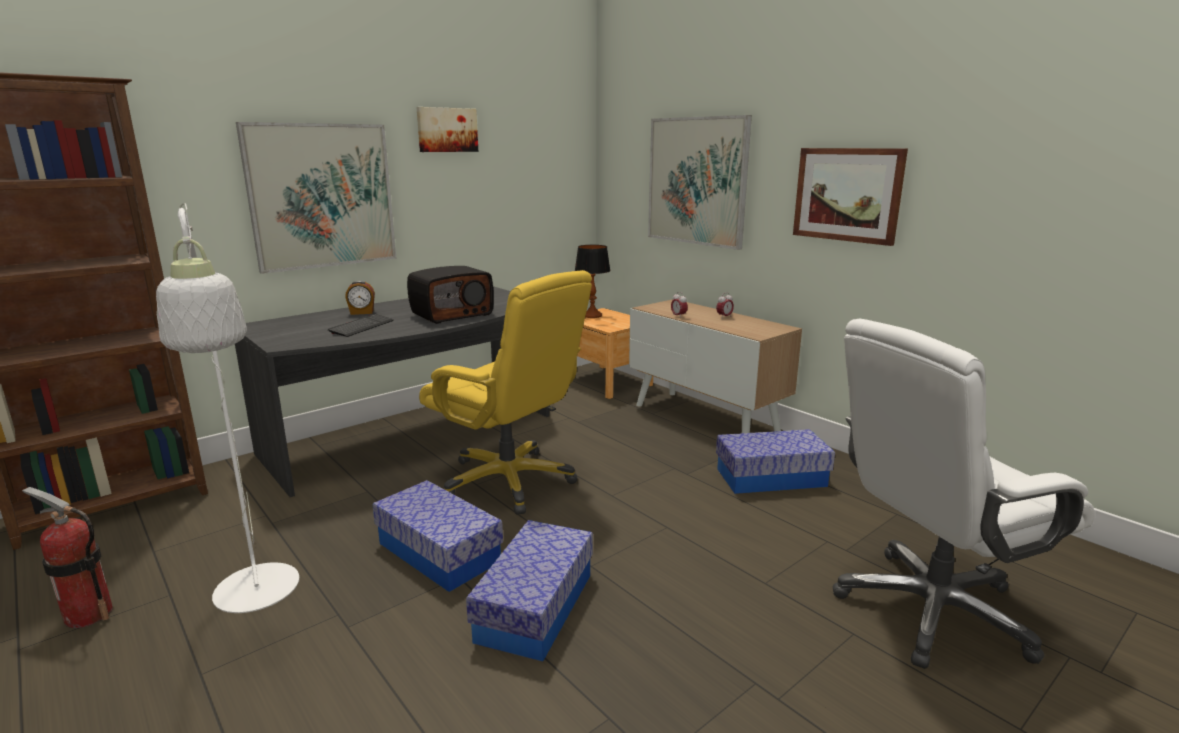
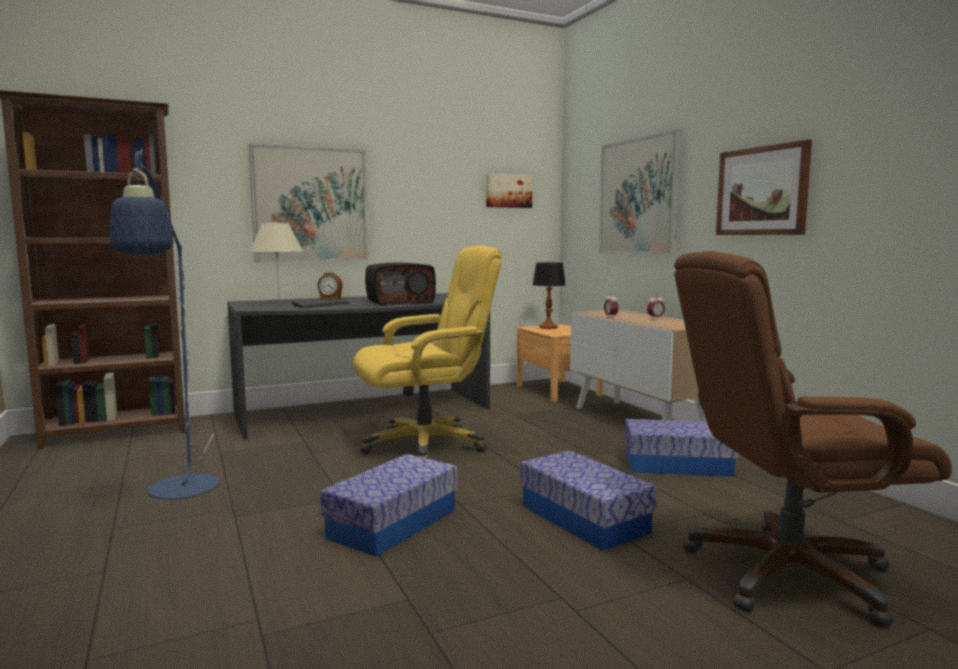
camera: 15 degrees right, 10 degrees down
fire extinguisher [22,487,113,628] -> none
white floor lamp [156,203,299,613] -> blue floor lamp [109,148,220,499]
storage box [372,480,503,592] -> storage box moved to [520,450,657,551]
picture [416,107,478,152] -> picture moved to [486,173,533,208]
yellow office chair [419,270,592,515] -> yellow office chair turned 75 degrees counterclockwise [353,245,502,459]
white office chair [833,318,1095,669] -> brown office chair [674,251,952,627]
none -> beige table lamp [250,223,303,298]

